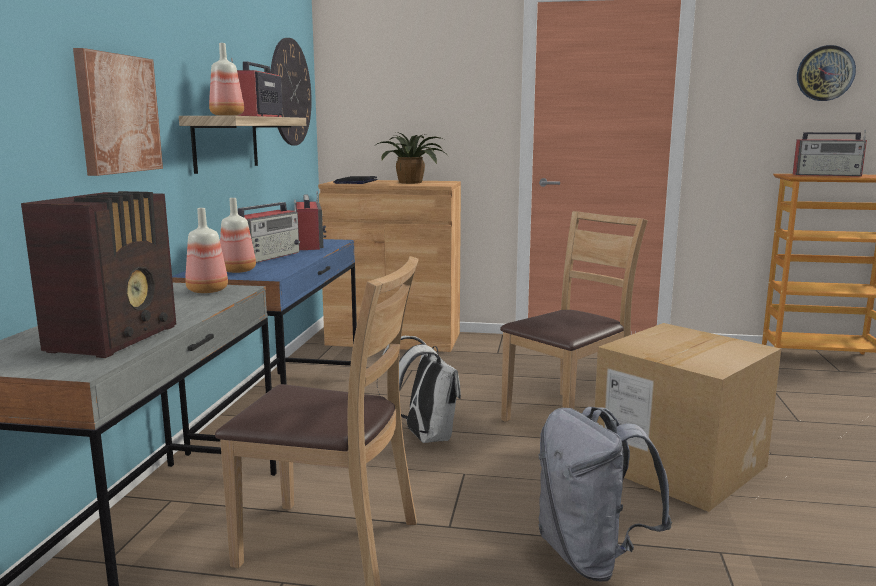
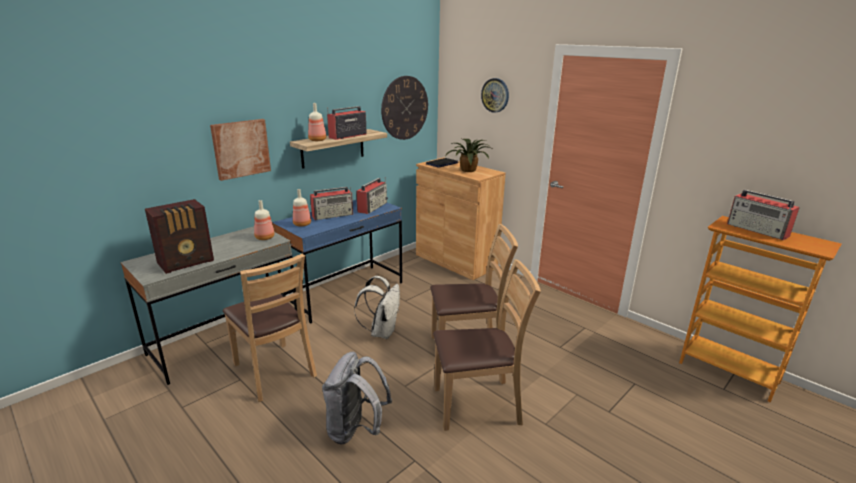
camera: 35 degrees right, 10 degrees up
cardboard box [595,323,781,512] -> brown chair [433,259,541,431]
wall clock [797,45,856,101] -> wall clock moved to [481,78,509,113]

